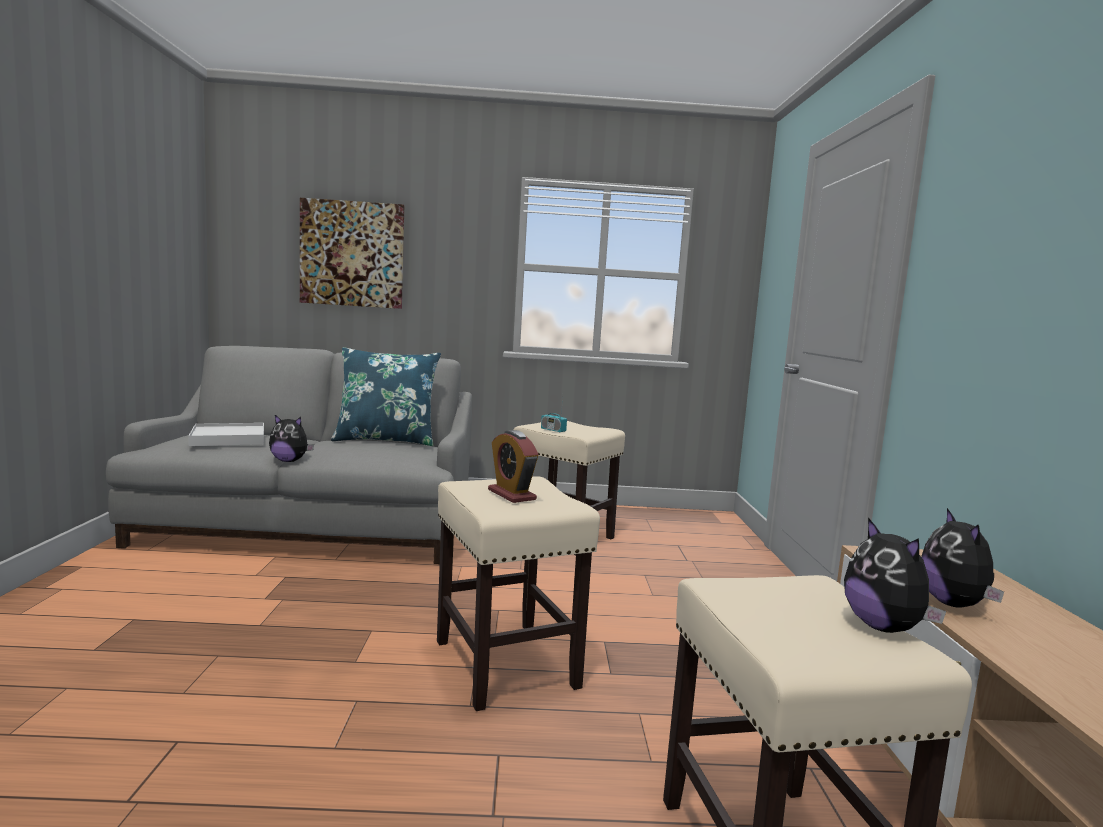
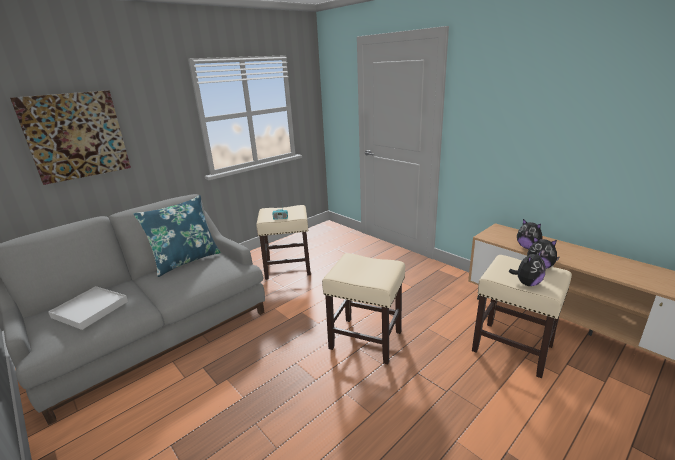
camera: 40 degrees left, 15 degrees up
plush toy [269,415,314,462] -> plush toy moved to [509,250,545,286]
alarm clock [488,430,539,503] -> none

